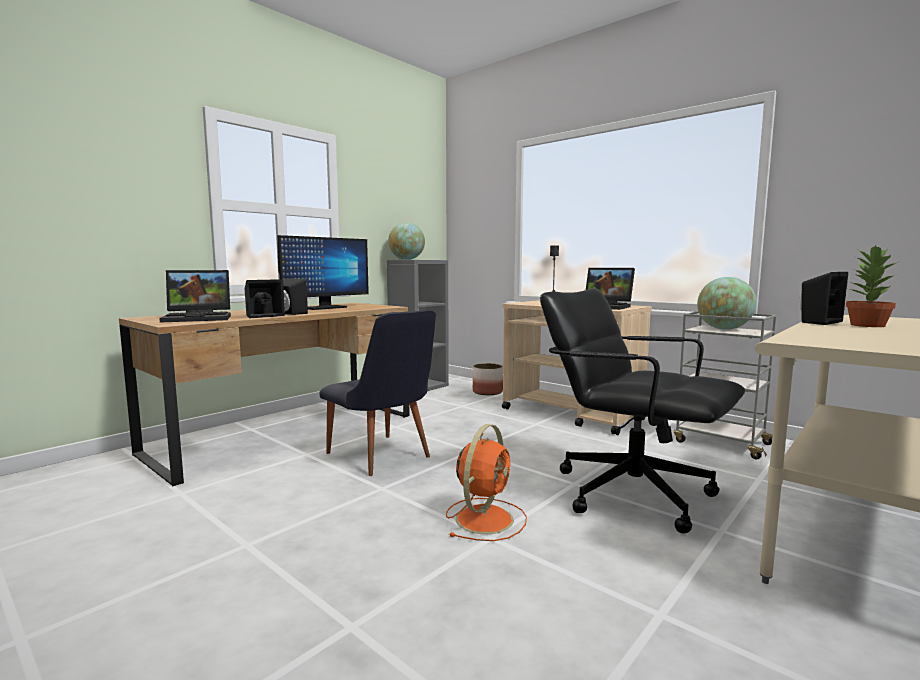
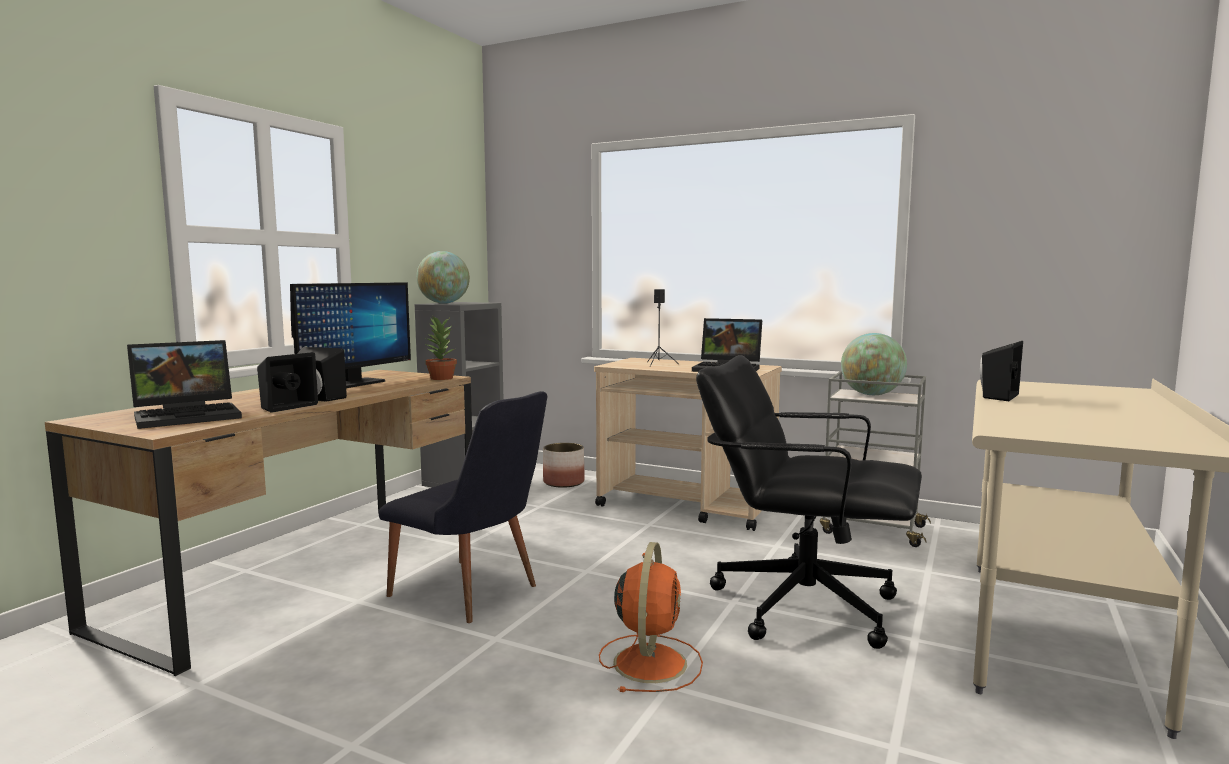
camera: 15 degrees left, 0 degrees up
potted plant [846,245,898,327] -> potted plant moved to [425,317,457,380]

